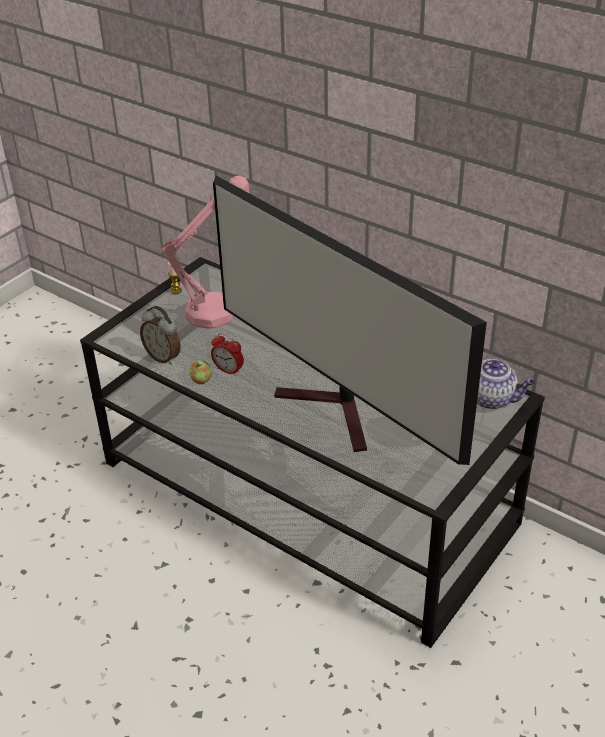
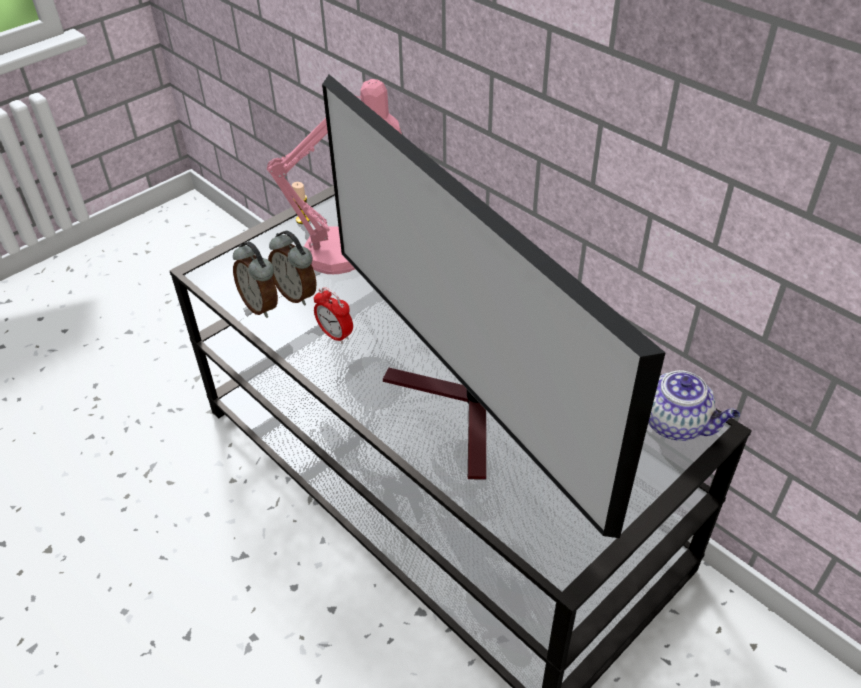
camera: 10 degrees right, 5 degrees up
apple [189,361,212,384] -> none
none -> alarm clock [268,231,317,306]

